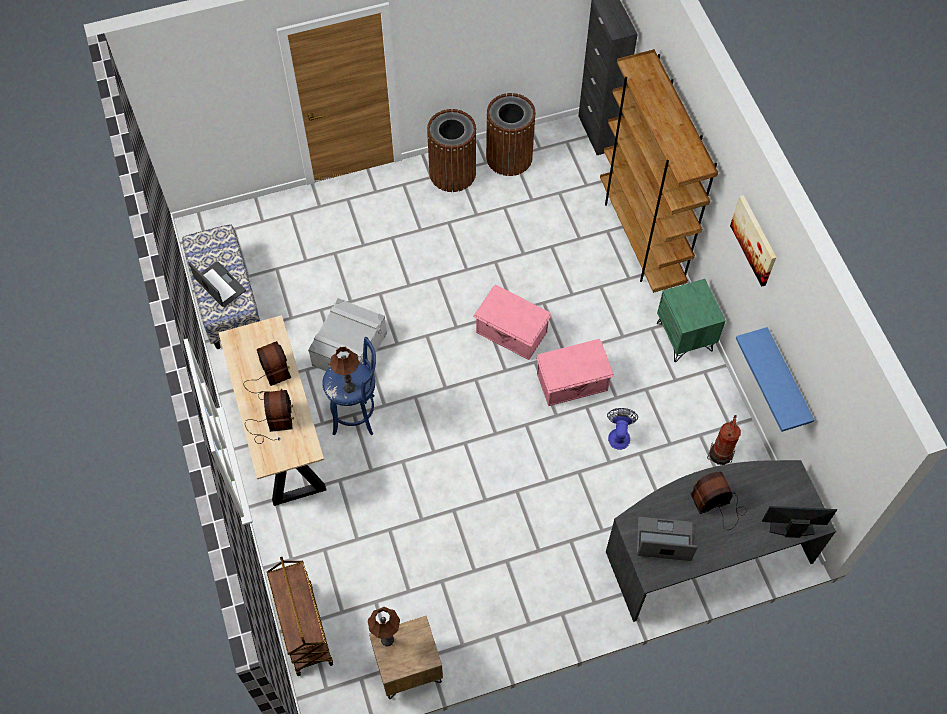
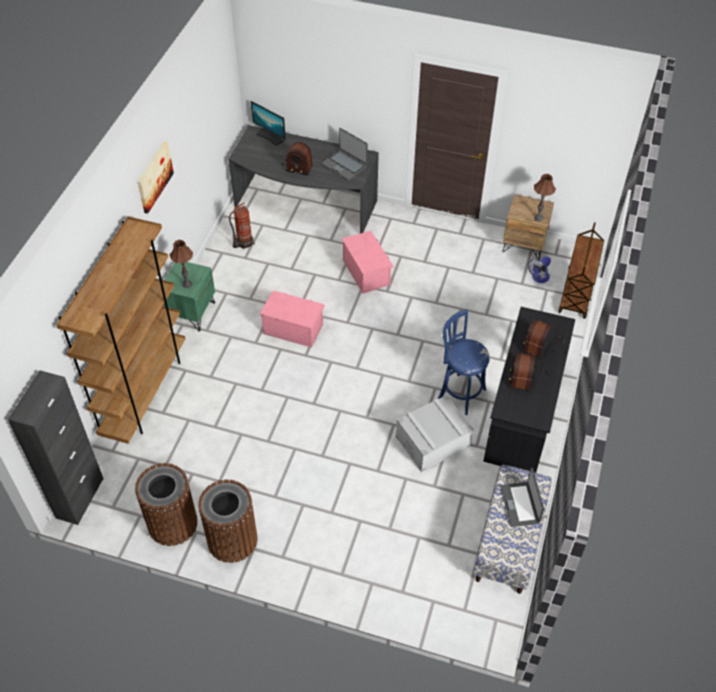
camera: 145 degrees left, 10 degrees down
beige desk [219,315,326,506] -> black desk [483,307,576,473]
brown table lamp [330,347,359,393] -> brown table lamp moved to [170,240,193,288]
pink storage box [473,285,551,360] -> pink storage box moved to [342,231,394,294]
fan [607,408,638,450] -> fan moved to [528,257,551,283]
blue shelf [736,327,814,432] -> none

